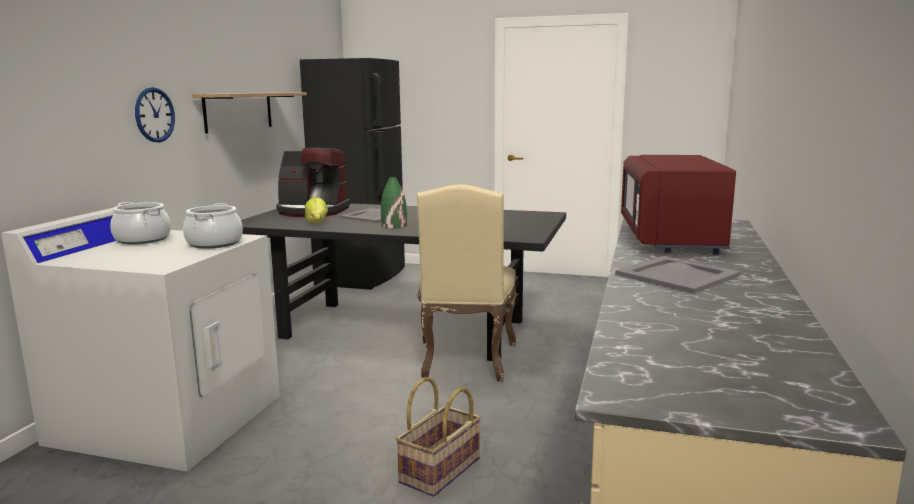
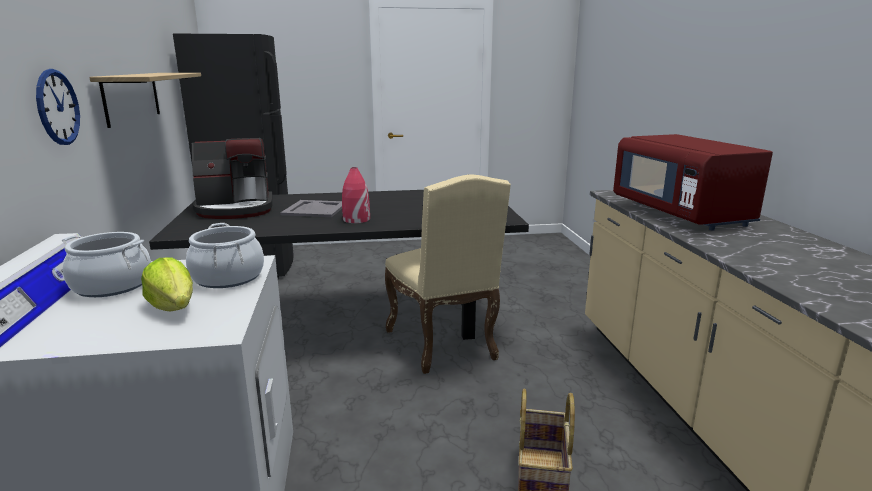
camera: 25 degrees left, 5 degrees up
lettuce [305,197,328,223] -> lettuce moved to [141,257,193,311]
green vase [381,177,407,229] -> red vase [342,167,370,223]
grey tray [615,256,741,294] -> none

